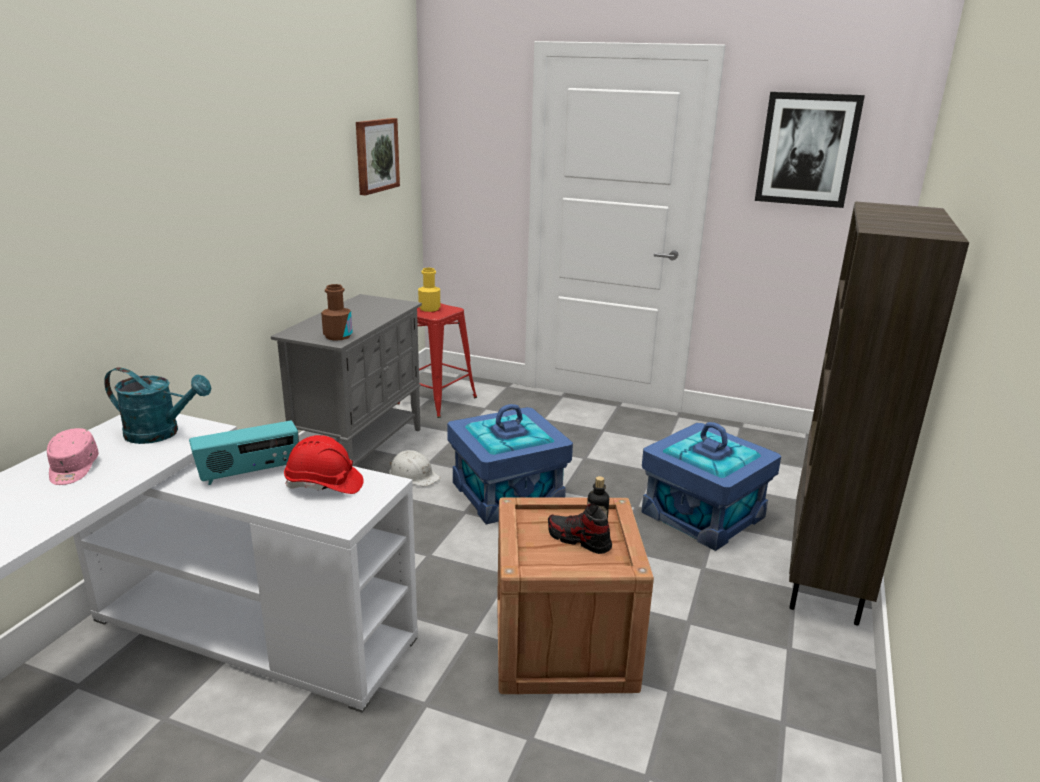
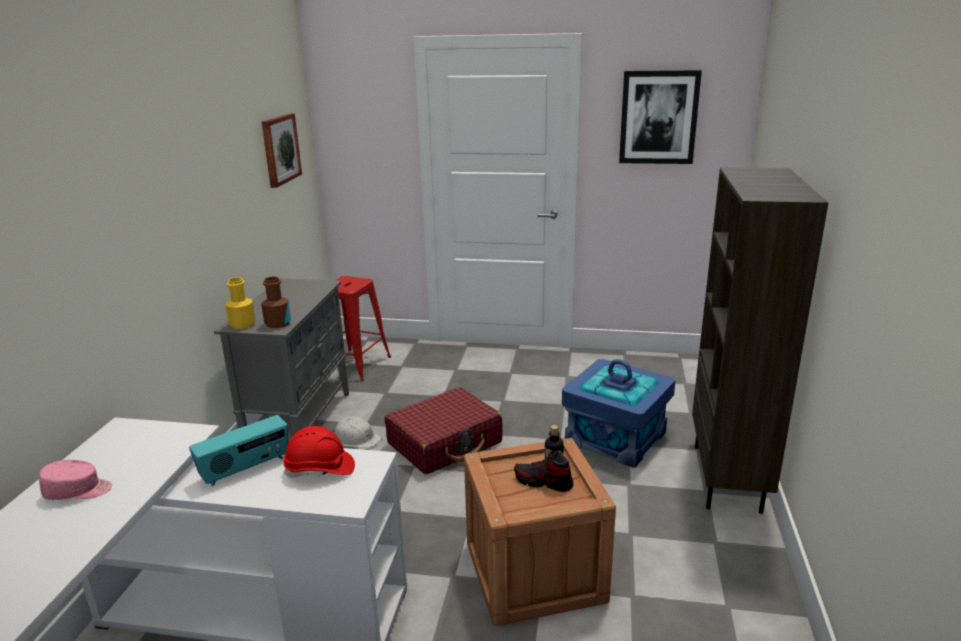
camera: 10 degrees left, 0 degrees up
pink cap [47,428,99,485] -> pink cap turned 75 degrees counterclockwise [39,460,112,500]
turquoise watering can [104,367,211,444] -> none
yellow bottle [418,268,440,312] -> yellow bottle moved to [226,277,255,329]
blue storage box [447,404,573,524] -> red suitcase [385,387,503,474]

